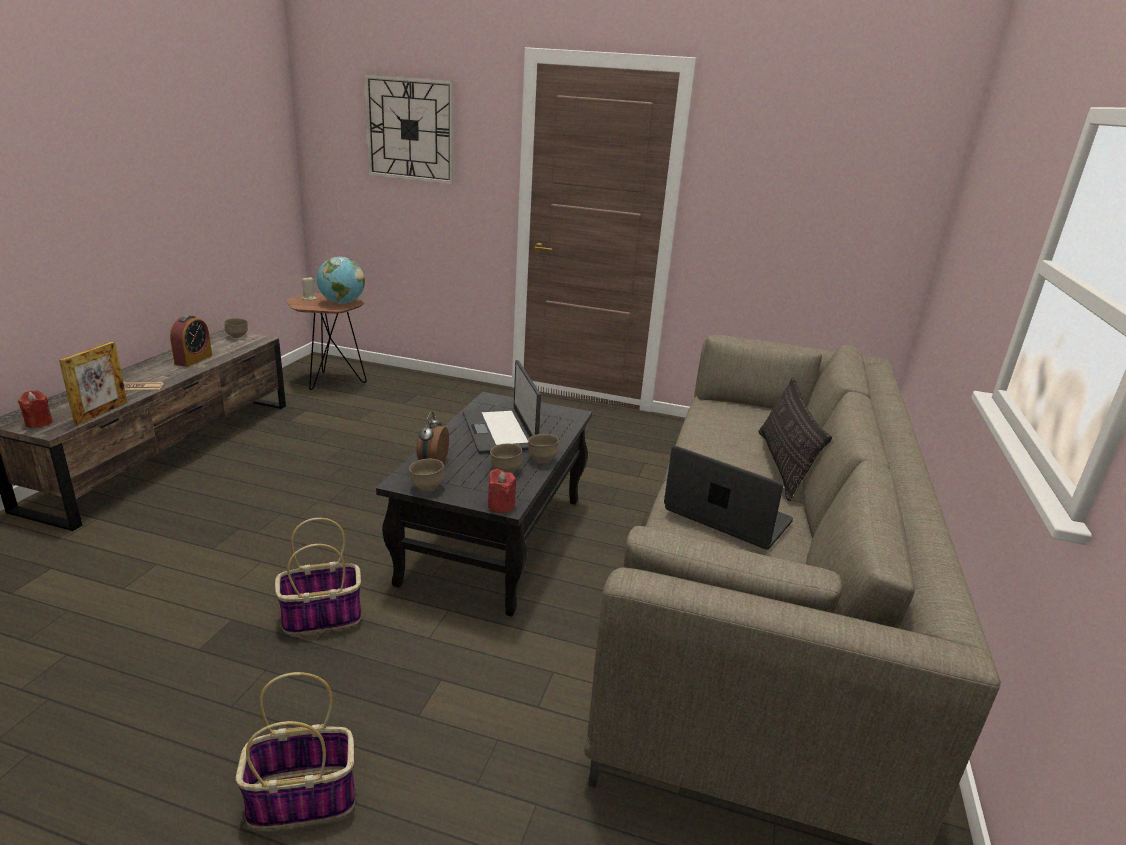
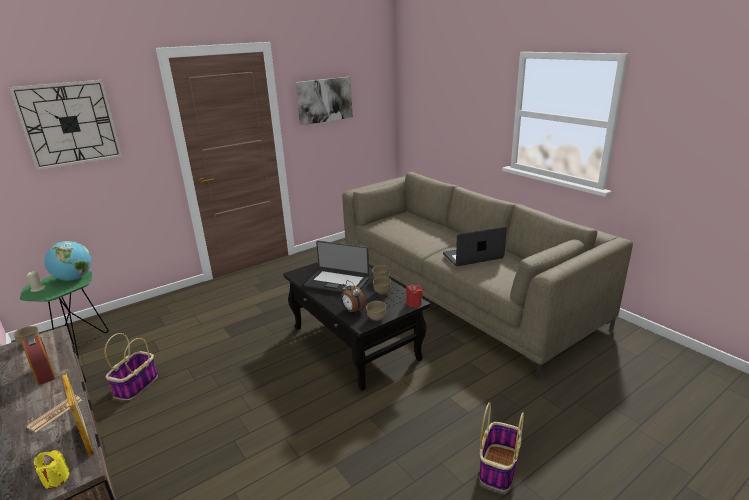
camera: 50 degrees left, 0 degrees up
red candle [18,390,53,428] -> yellow candle [34,450,69,489]
basket [275,518,361,635] -> basket moved to [104,333,158,400]
brown side table [286,293,367,390] -> green side table [20,271,109,359]
pillow [758,377,832,501] -> none
none -> picture [296,77,353,125]

